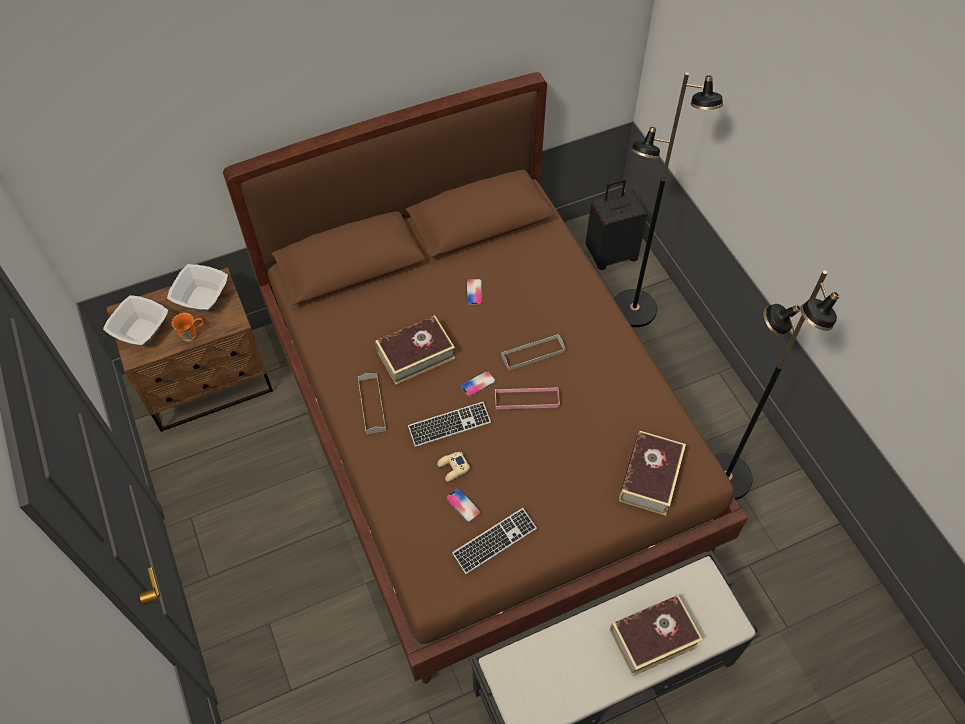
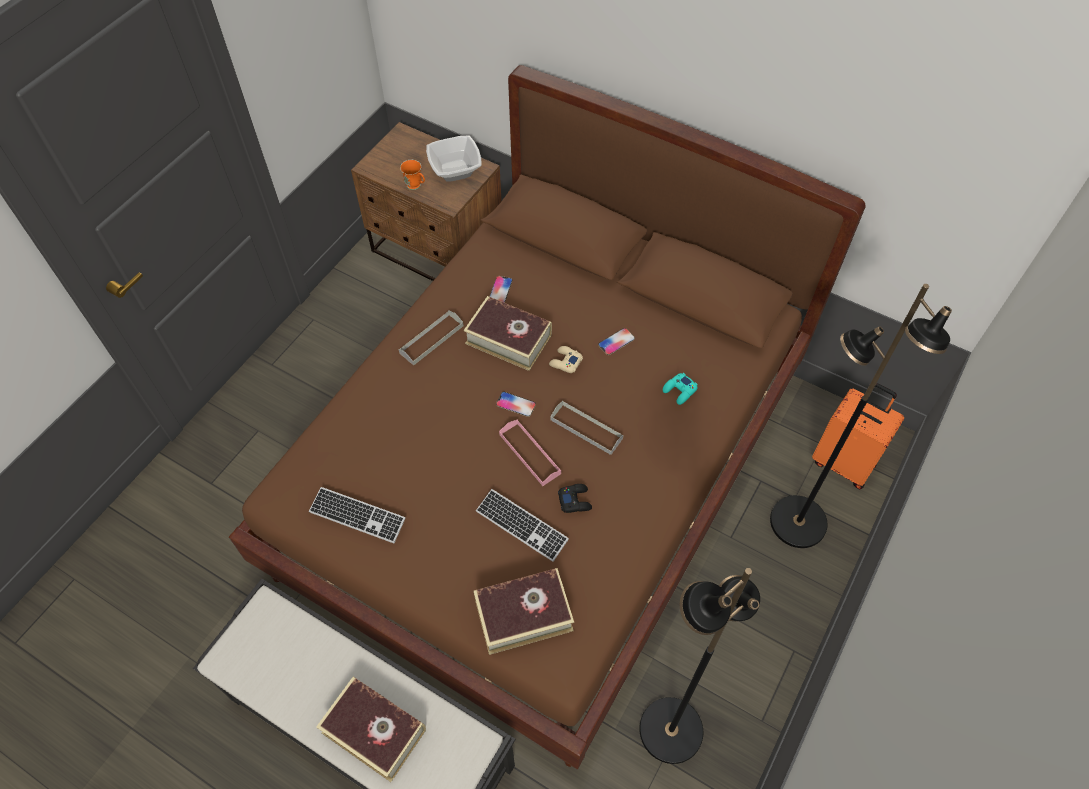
camera: 55 degrees right, 0 degrees up
bowl [103,295,168,346] -> none
keyboard [408,402,491,447] -> keyboard moved to [476,489,569,562]
beige game controller [437,452,470,482] -> beige game controller moved to [549,346,583,373]
phone [446,488,480,522] -> phone moved to [489,276,512,303]
black suitcase [586,179,647,270] -> orange suitcase [812,383,904,489]
none -> black game controller [558,484,592,513]
none -> turquoise game controller [663,373,698,405]

